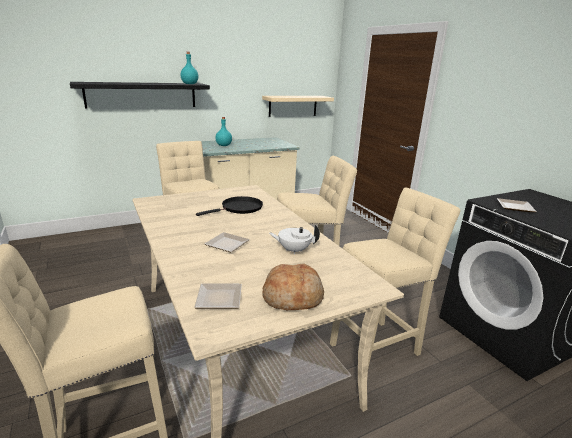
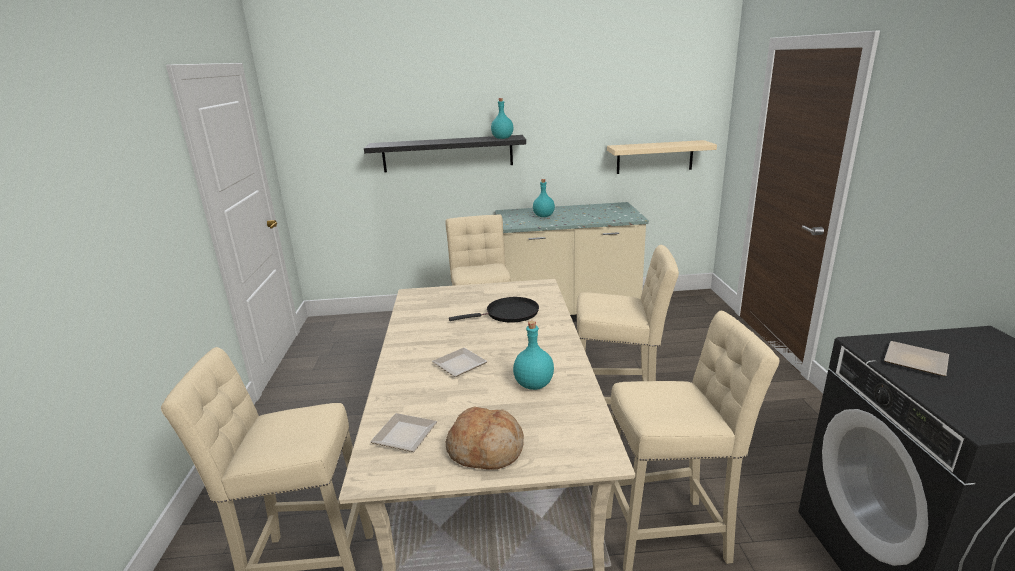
camera: 25 degrees right, 0 degrees up
white teapot [269,225,320,254] -> turquoise bottle [513,321,554,390]

